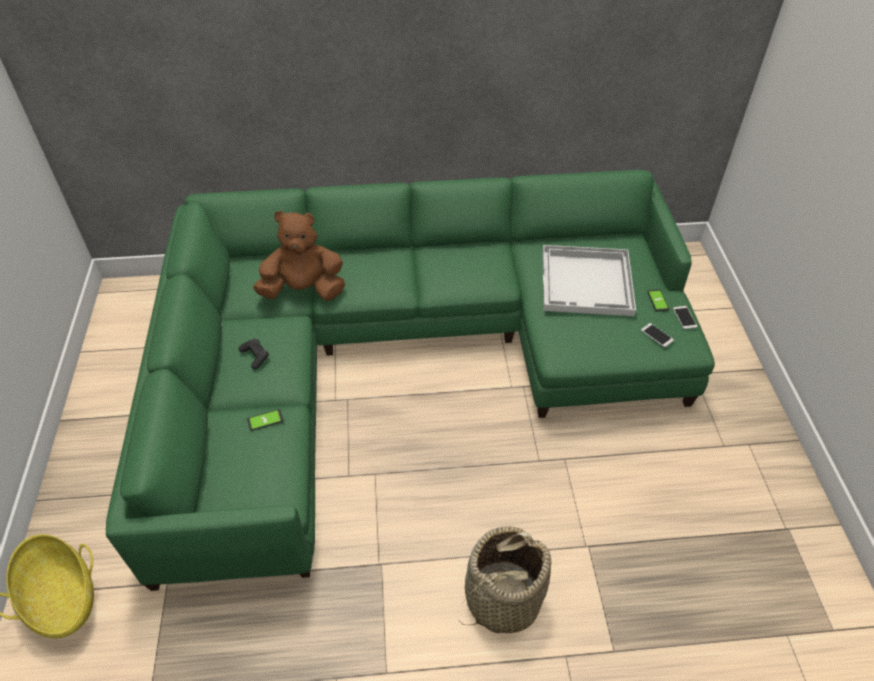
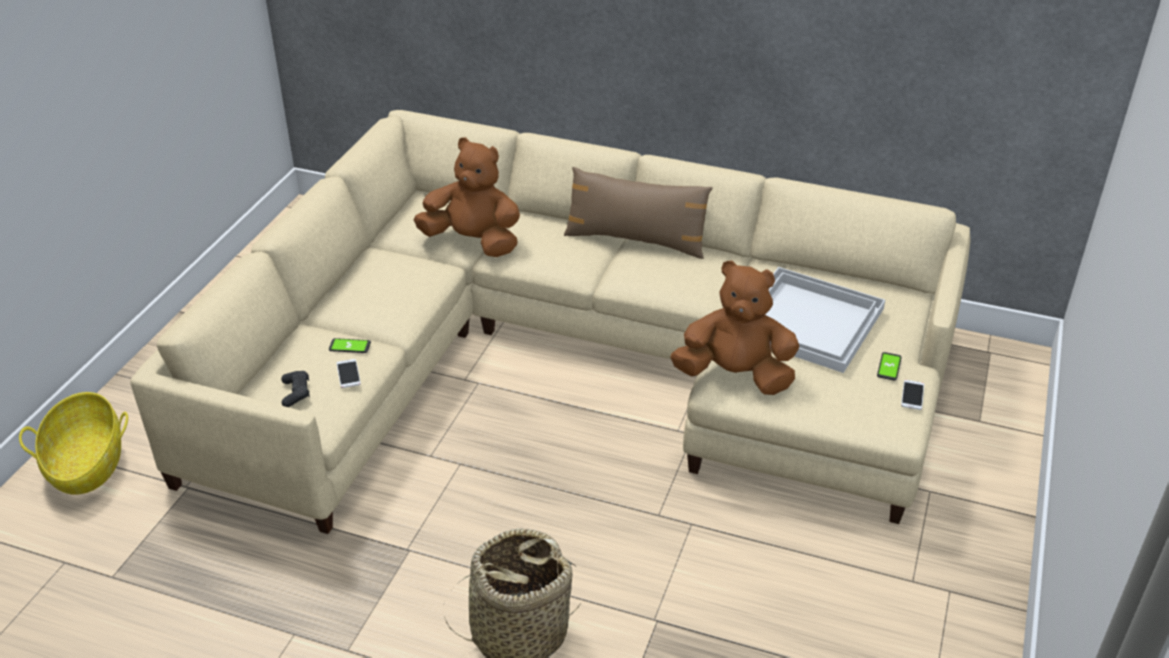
camera: 25 degrees right, 10 degrees down
green sofa [106,170,715,591] -> beige sofa [130,110,971,534]
black game controller [239,339,269,369] -> black game controller moved to [281,371,310,407]
phone [641,323,674,347] -> phone moved to [336,359,361,388]
none -> brown pillow [564,167,713,259]
none -> brown plush toy [670,261,799,395]

